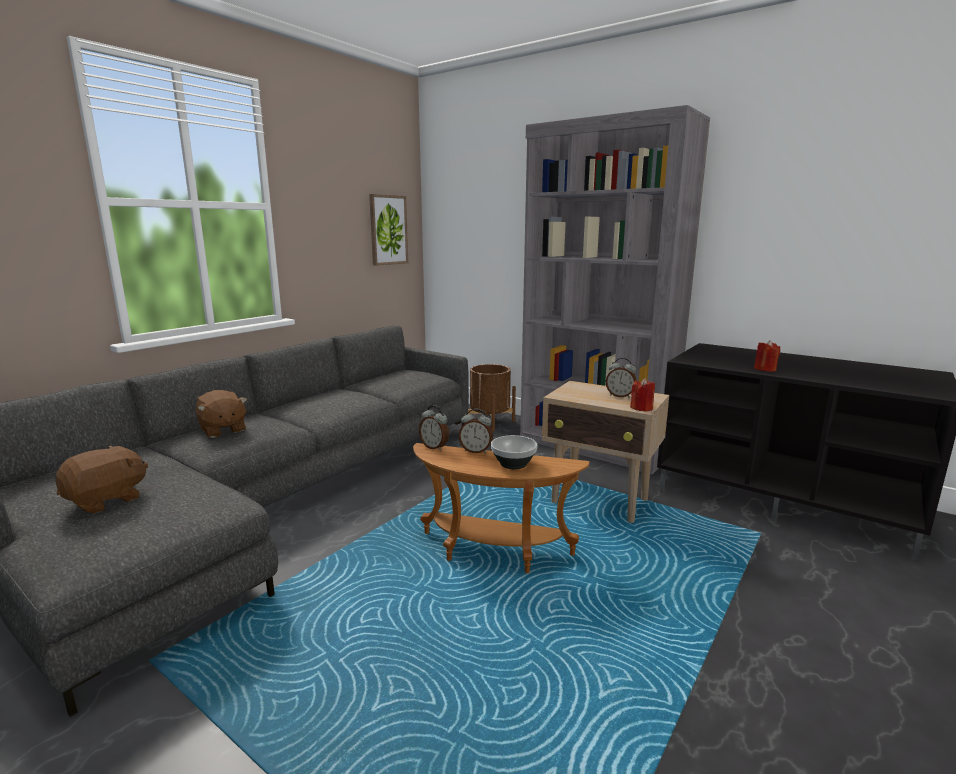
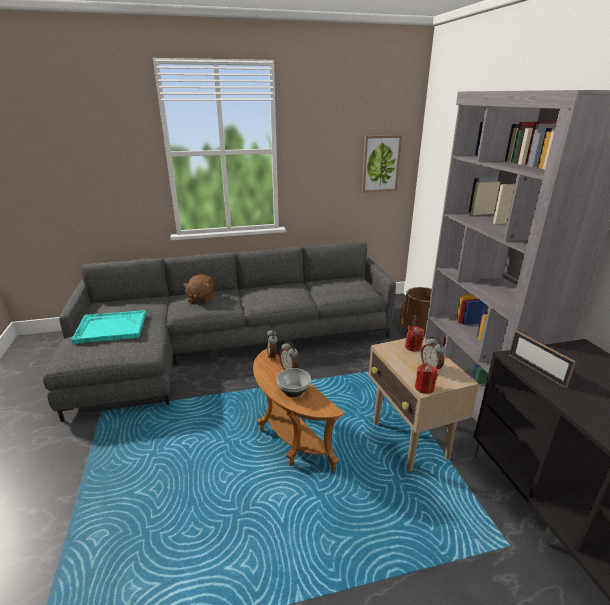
camera: 40 degrees right, 10 degrees up
brown plush toy [55,445,148,514] -> turquoise tray [71,310,146,344]
red candle [754,340,780,372] -> red candle moved to [405,326,424,352]
none -> picture frame [509,331,576,388]

